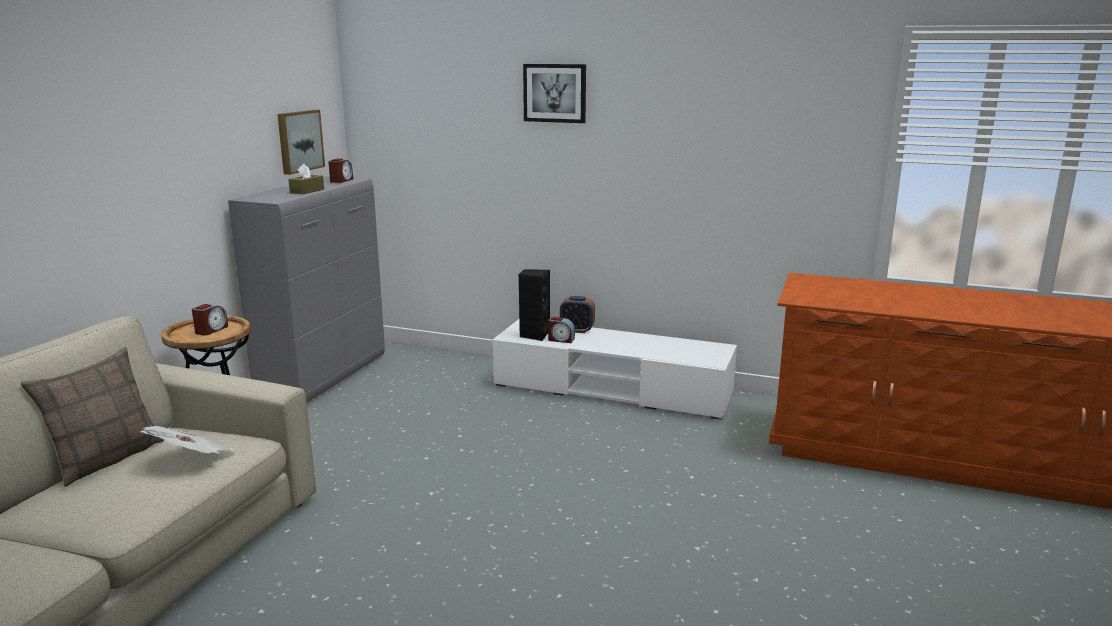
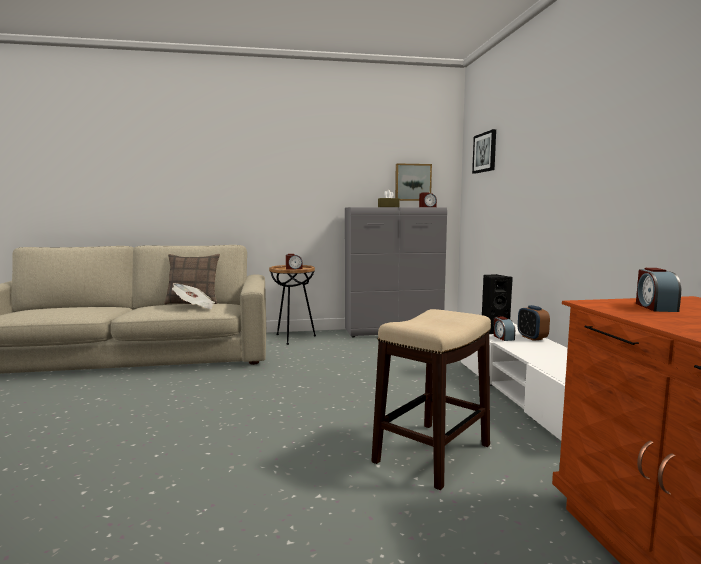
camera: 60 degrees right, 10 degrees down
picture [523,64,586,123] -> picture moved to [472,129,496,174]
none -> stool [371,309,491,490]
none -> alarm clock [636,268,681,312]

